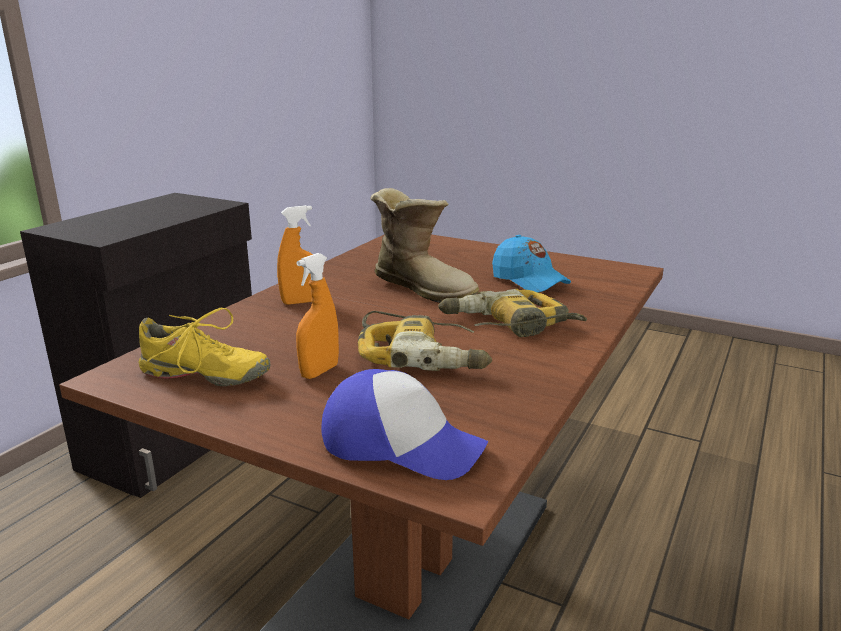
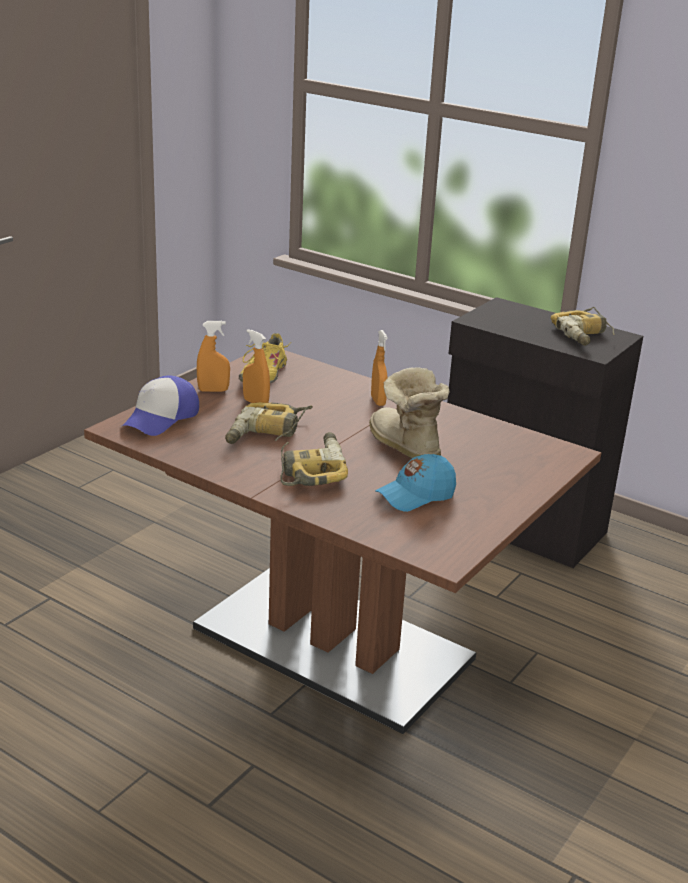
camera: 95 degrees right, 5 degrees up
boot [371,188,479,303] -> boot turned 105 degrees clockwise [369,367,449,458]
none -> orange spray bottle [197,321,230,392]
none -> power drill [551,307,615,345]

